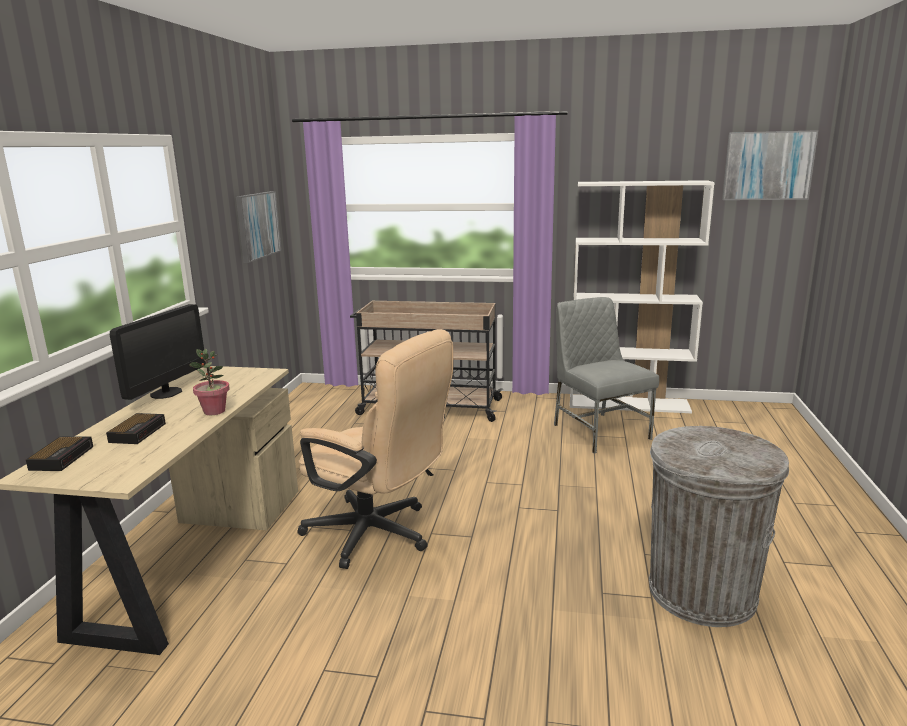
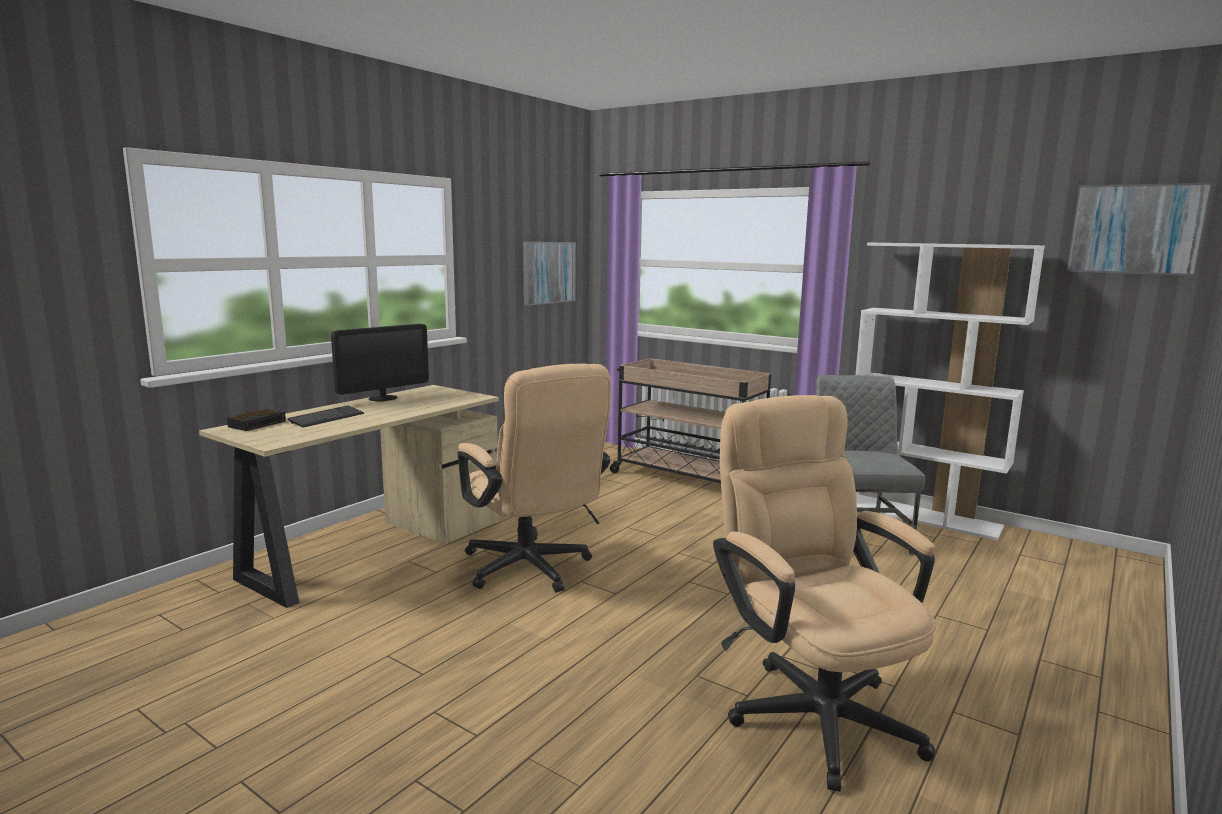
camera: 25 degrees right, 5 degrees down
alarm clock [106,413,166,444] -> keyboard [287,406,364,427]
potted plant [189,349,230,415] -> none
grey trash can [649,426,789,627] -> beige office chair [713,395,936,792]

